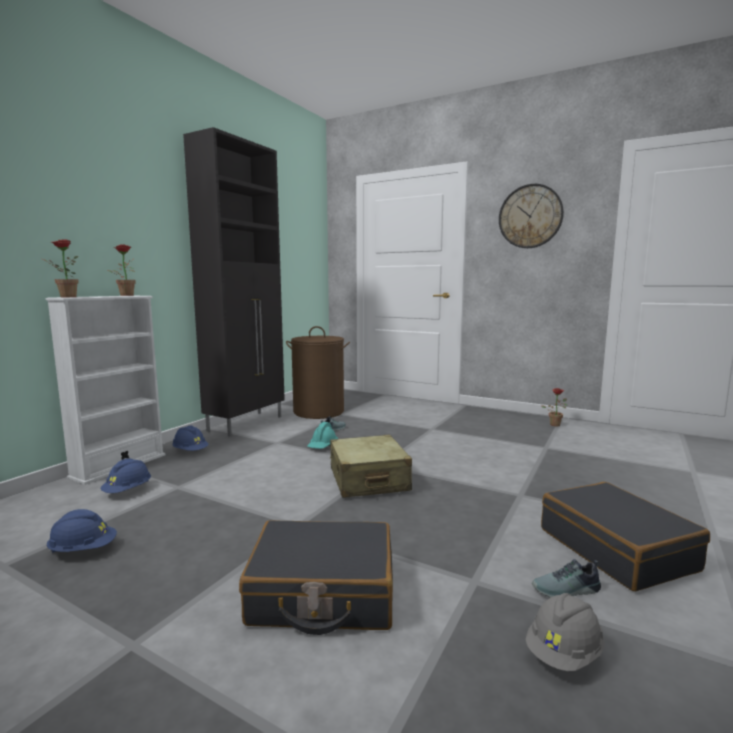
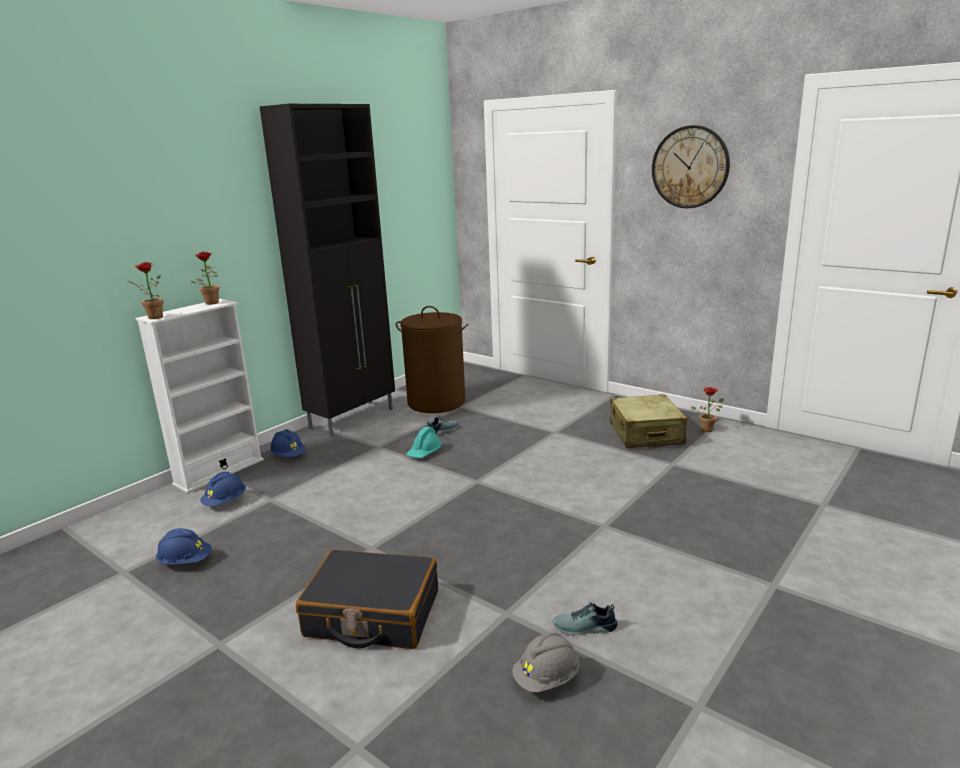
camera: 10 degrees right, 10 degrees up
beige suitcase [330,435,412,498] -> beige suitcase moved to [610,394,687,448]
black suitcase [541,482,710,591] -> none

